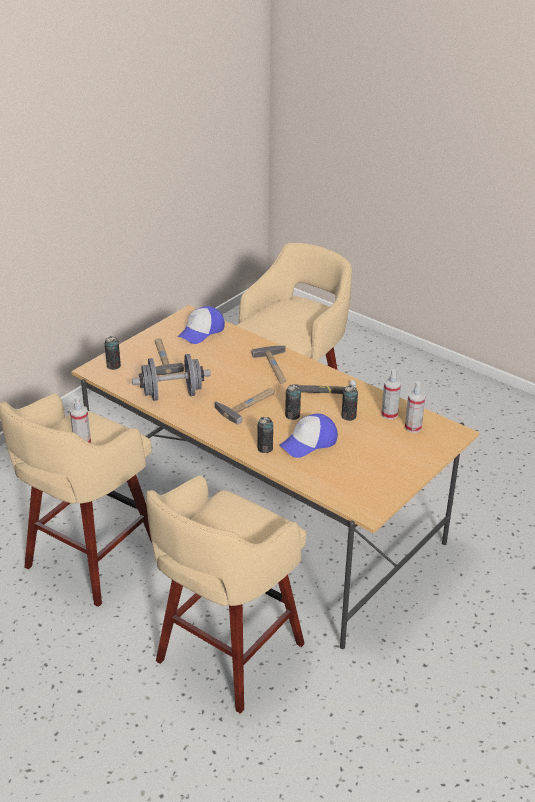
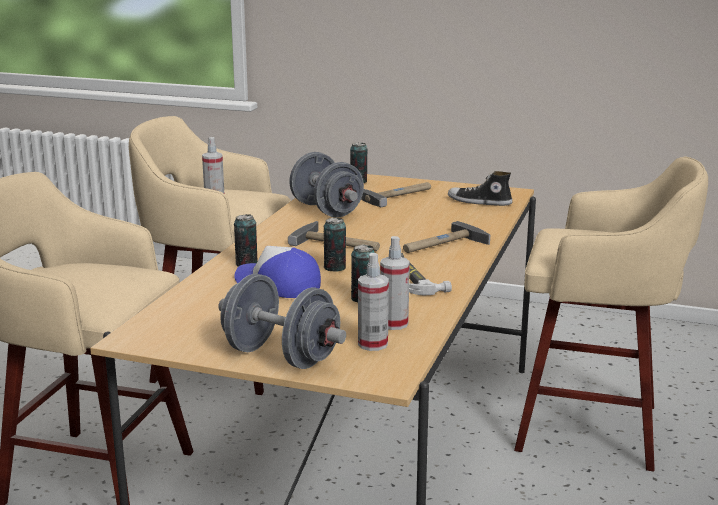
camera: 70 degrees right, 15 degrees down
cap [178,306,225,344] -> shoe [448,171,513,206]
none -> grey dumbbell [218,274,346,369]

